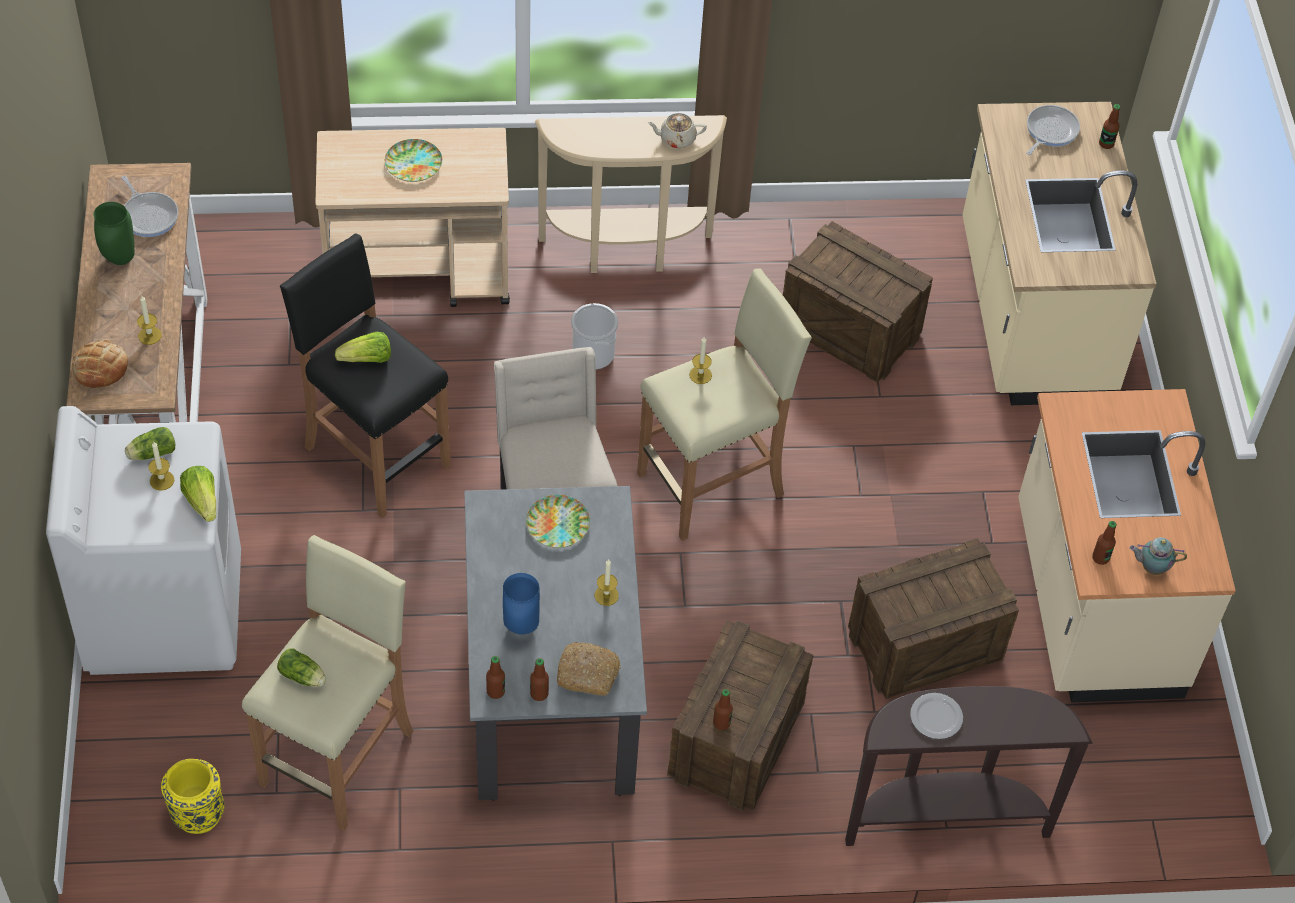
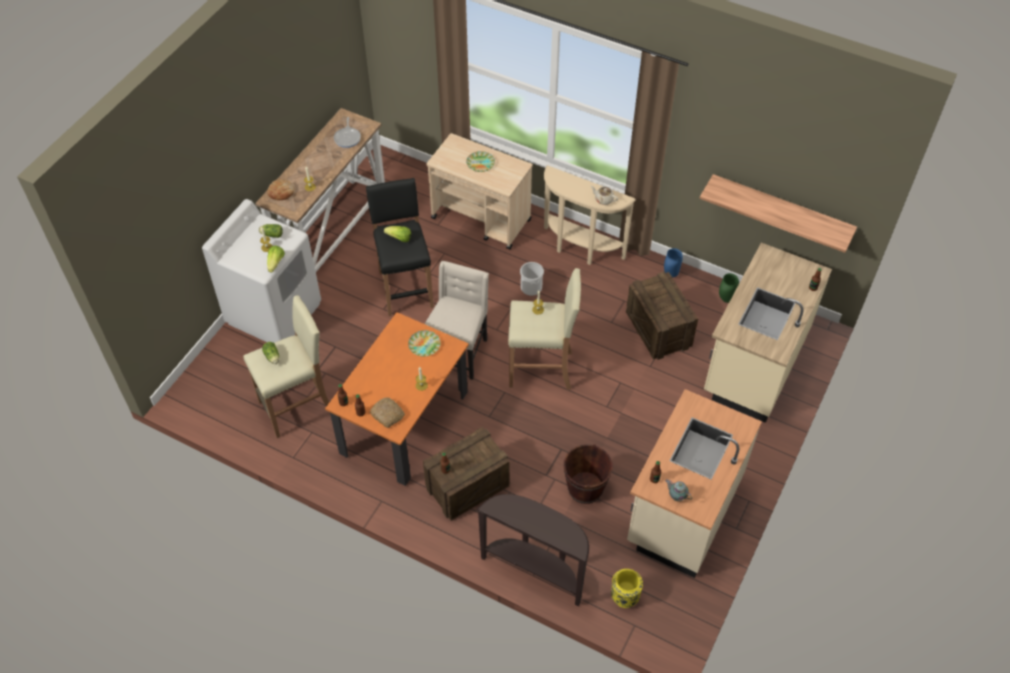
camera: 35 degrees right, 0 degrees up
green vase [93,202,135,265] -> green vase moved to [719,273,739,303]
yellow vase [161,759,224,834] -> yellow vase moved to [611,569,643,608]
grey dining table [464,486,647,801] -> orange dining table [325,312,469,486]
blue vase [503,573,540,635] -> blue vase moved to [664,248,683,277]
crate [848,538,1019,699] -> brown bucket [564,444,613,504]
plate [910,693,963,739] -> none
frying pan [1027,105,1080,155] -> none
none -> shelf [699,174,857,253]

